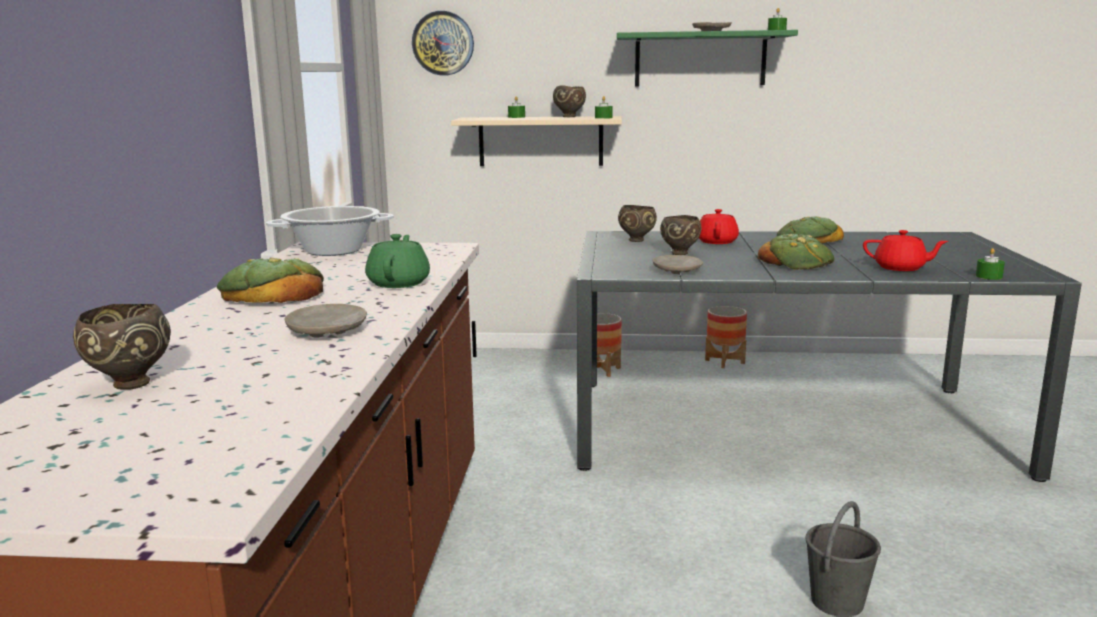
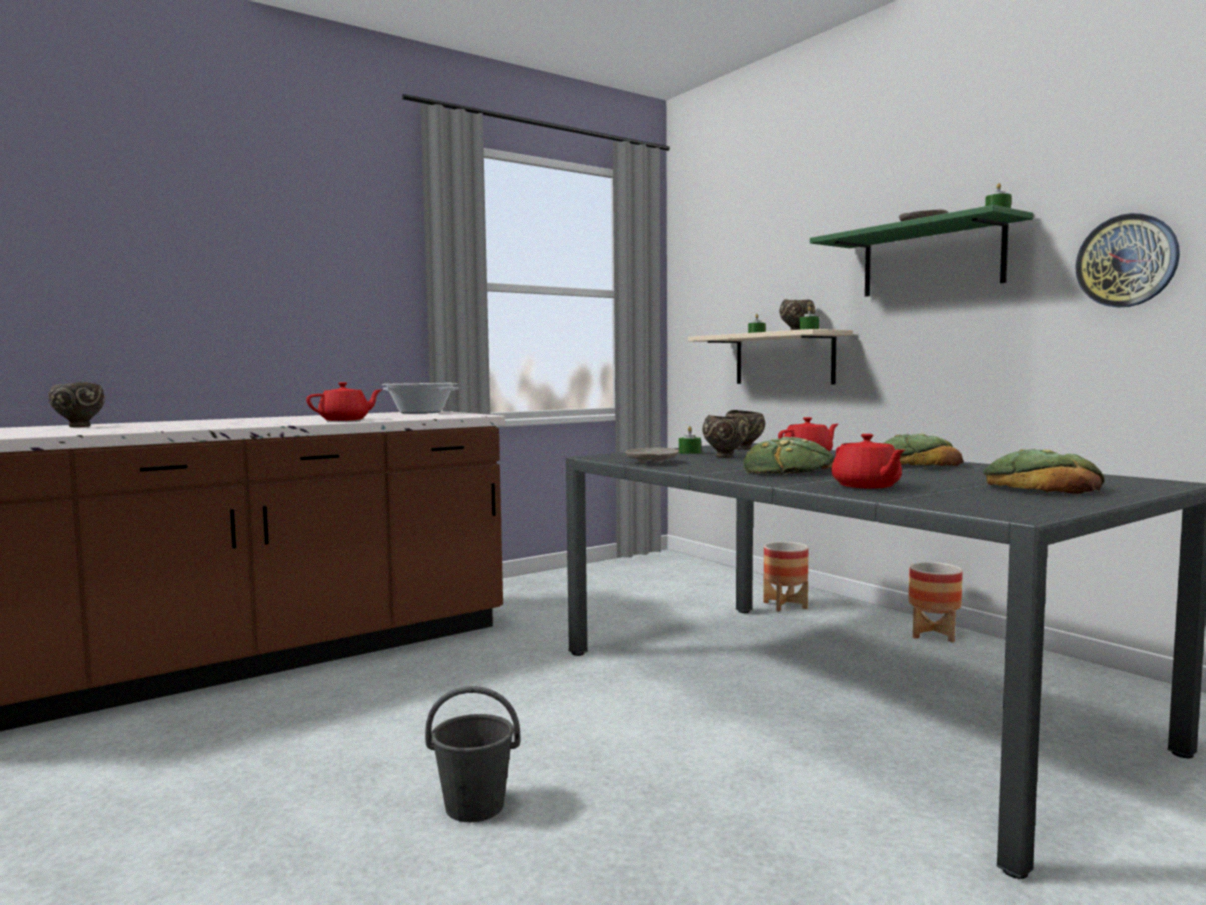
camera: 50 degrees right, 10 degrees down
bread [217,258,324,303] -> bread moved to [983,449,1105,494]
beige plate [285,304,367,338] -> none
green teapot [365,234,430,288] -> red teapot [306,382,383,421]
wall clock [412,11,474,76] -> wall clock moved to [1075,213,1180,307]
green candle [976,248,1005,280] -> green candle moved to [679,426,701,454]

